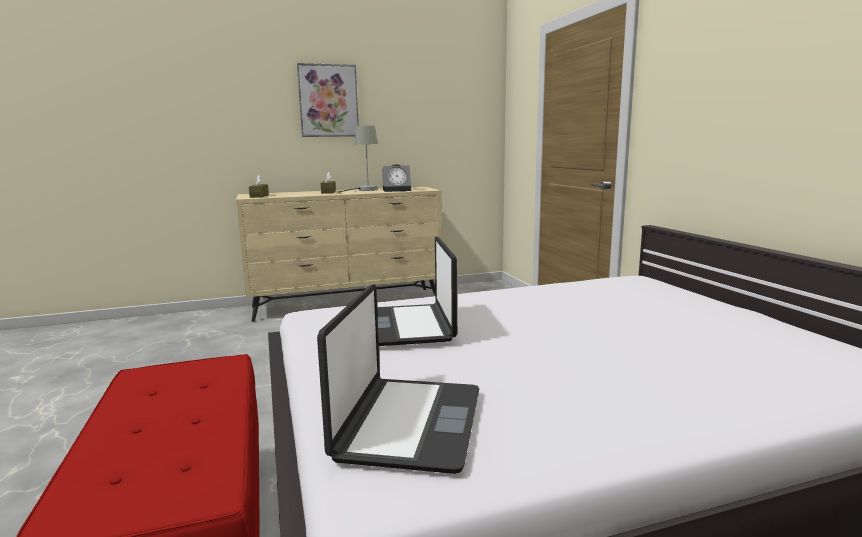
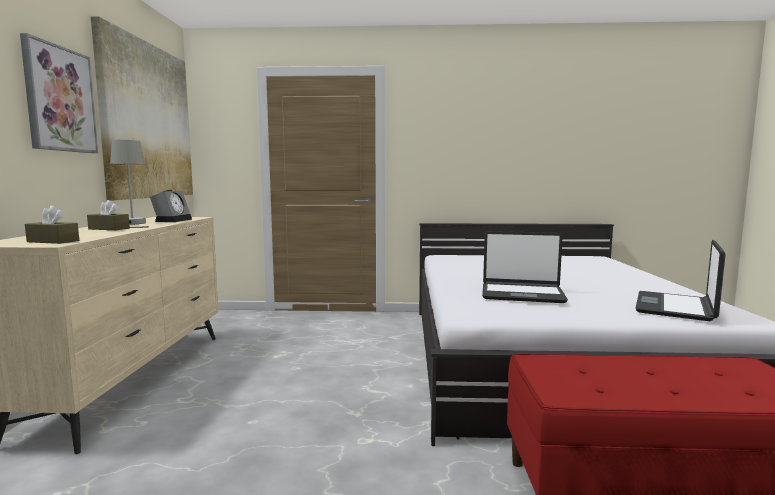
camera: 70 degrees left, 5 degrees down
laptop [317,284,479,474] -> laptop turned 90 degrees counterclockwise [636,240,726,321]
none -> picture [91,16,193,200]

